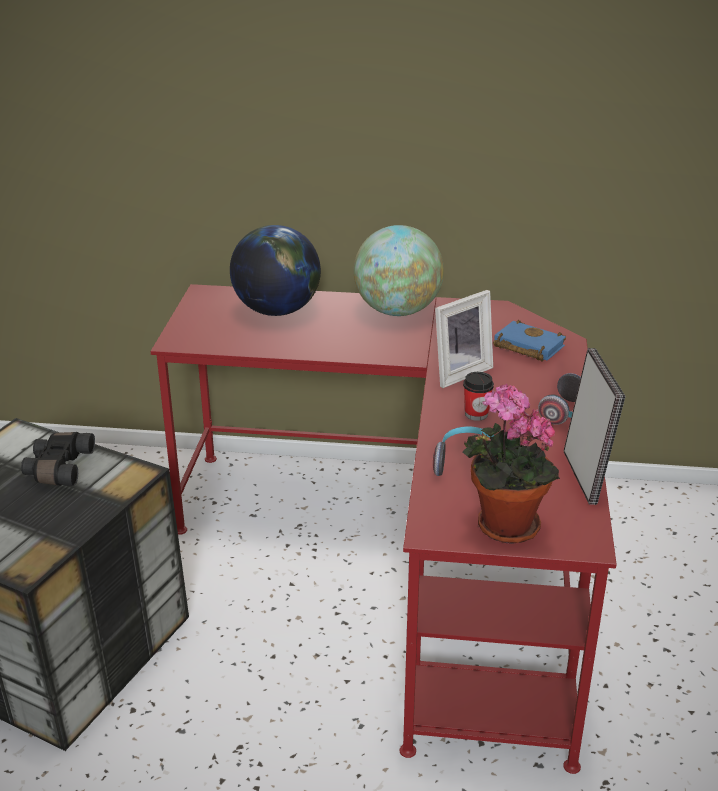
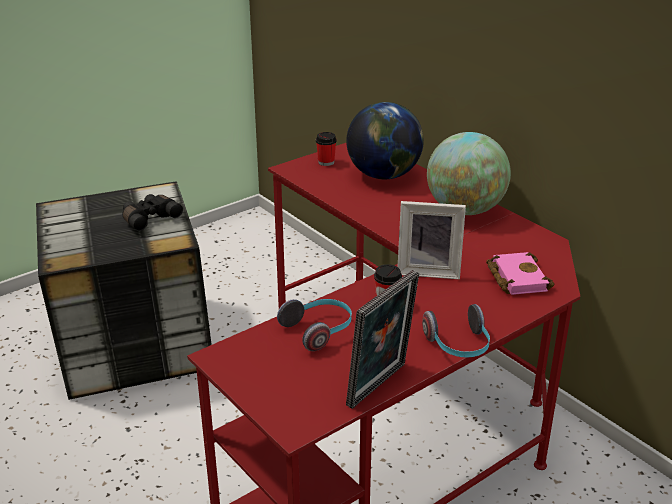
camera: 45 degrees right, 0 degrees up
potted plant [463,384,560,544] -> none
blue book [493,320,566,362] -> pink book [486,252,555,295]
none -> cup [316,132,337,166]

